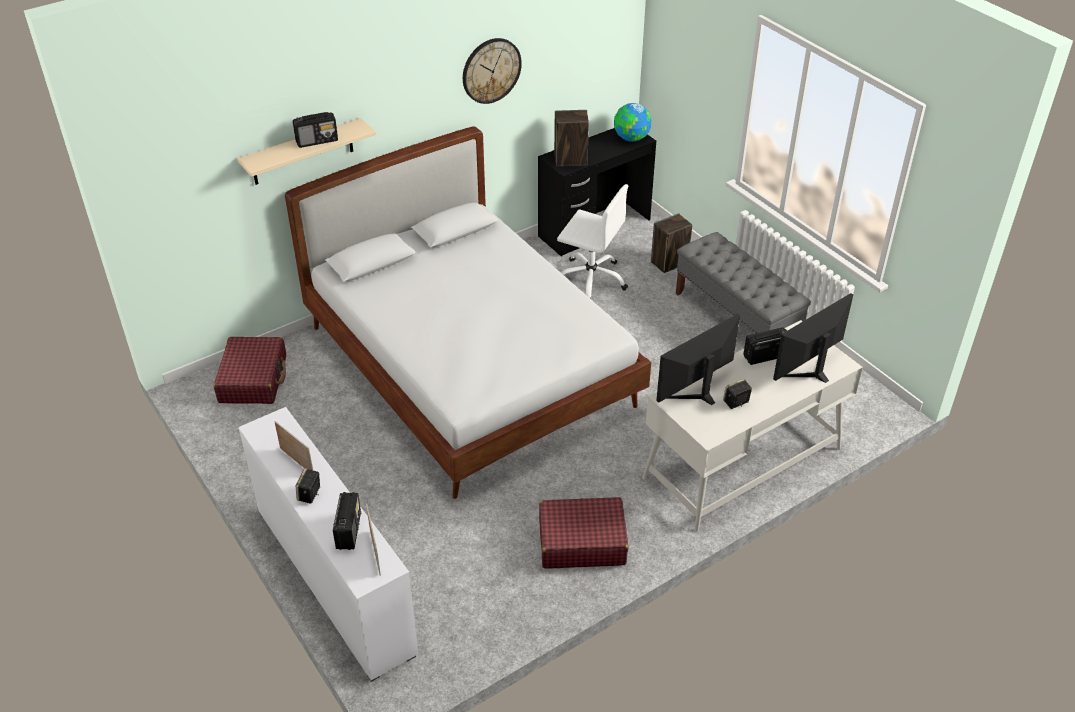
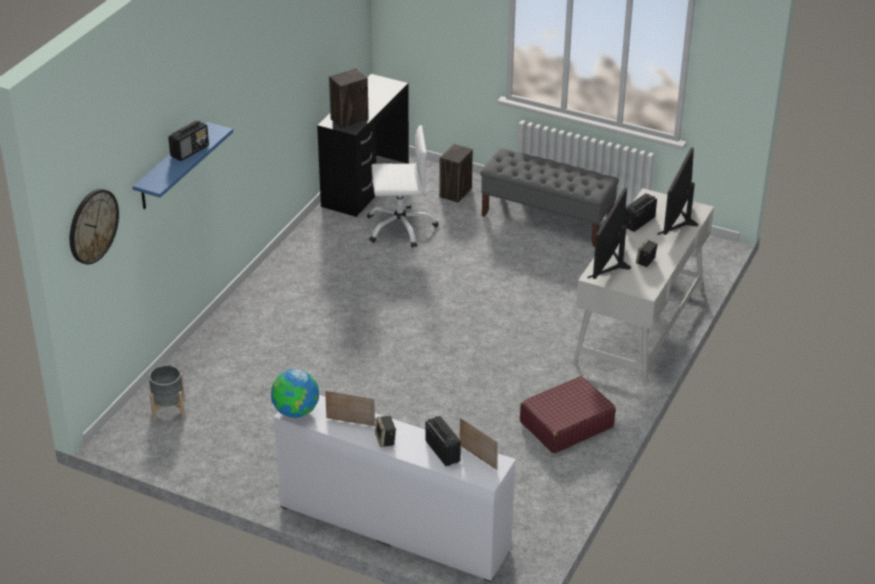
camera: 30 degrees left, 5 degrees down
red suitcase [214,337,286,404] -> grey planter [149,365,185,421]
beige shelf [237,118,376,185] -> blue shelf [132,122,233,209]
white bed [285,126,651,499] -> none
wall clock [463,38,522,104] -> wall clock moved to [70,189,119,264]
globe [614,103,652,142] -> globe moved to [271,369,319,418]

